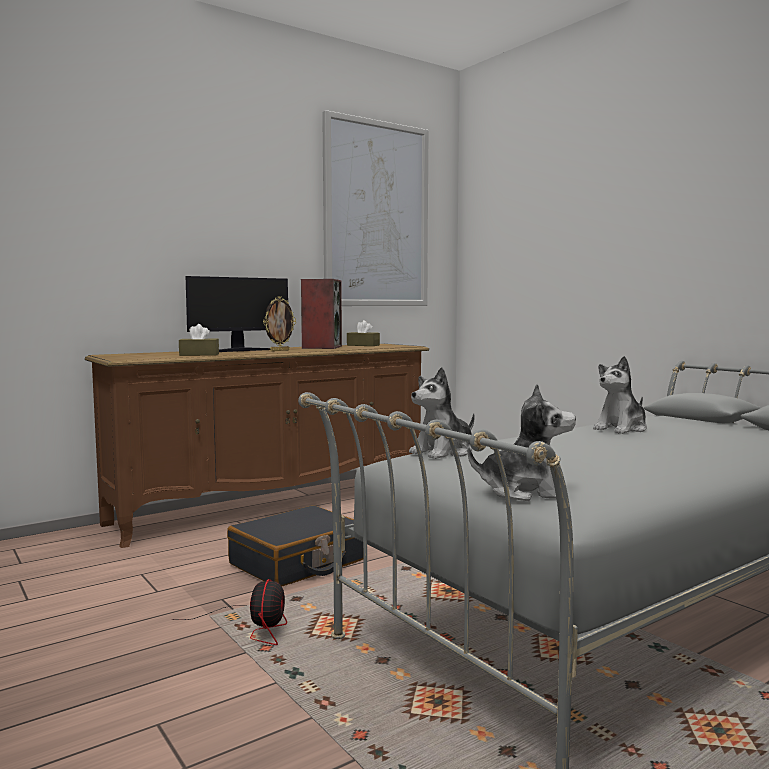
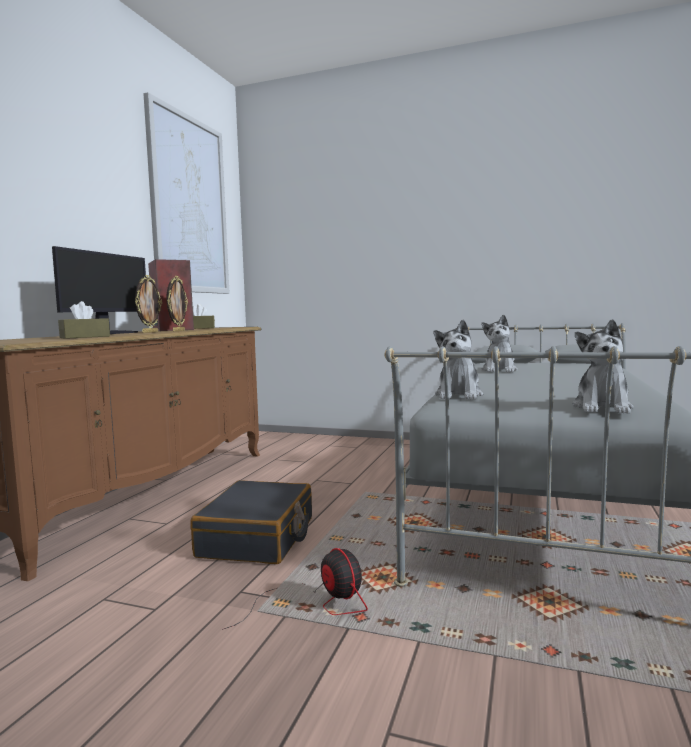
camera: 35 degrees left, 0 degrees up
plush toy [468,384,576,501] -> plush toy turned 135 degrees clockwise [572,319,634,414]
none -> picture frame [167,276,188,332]

